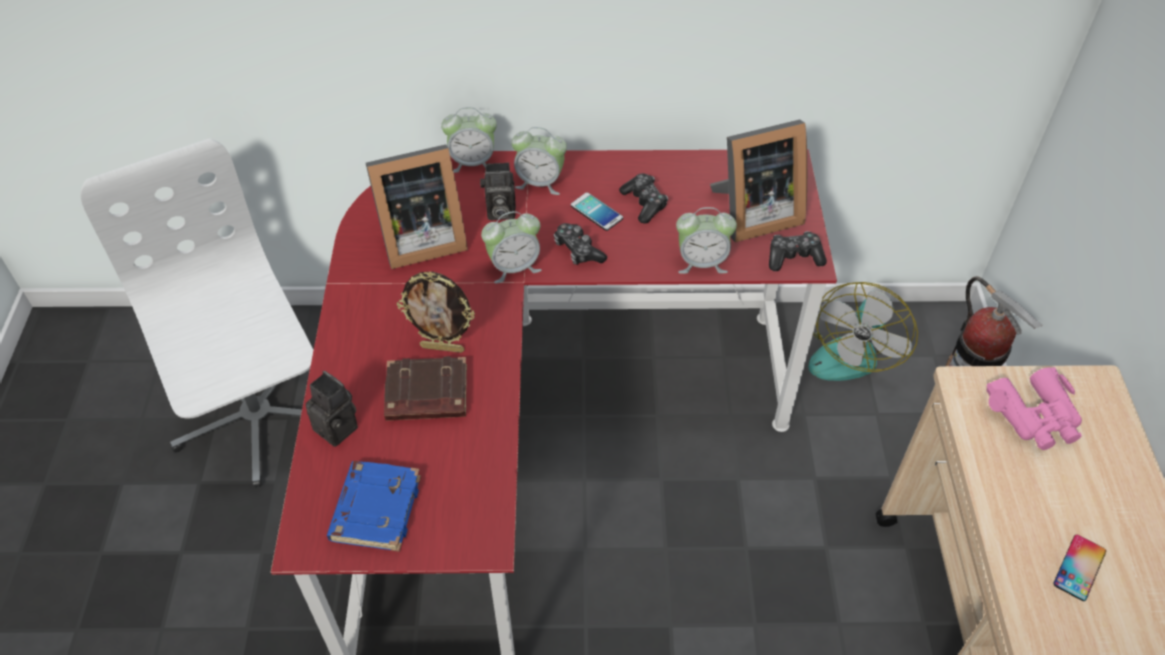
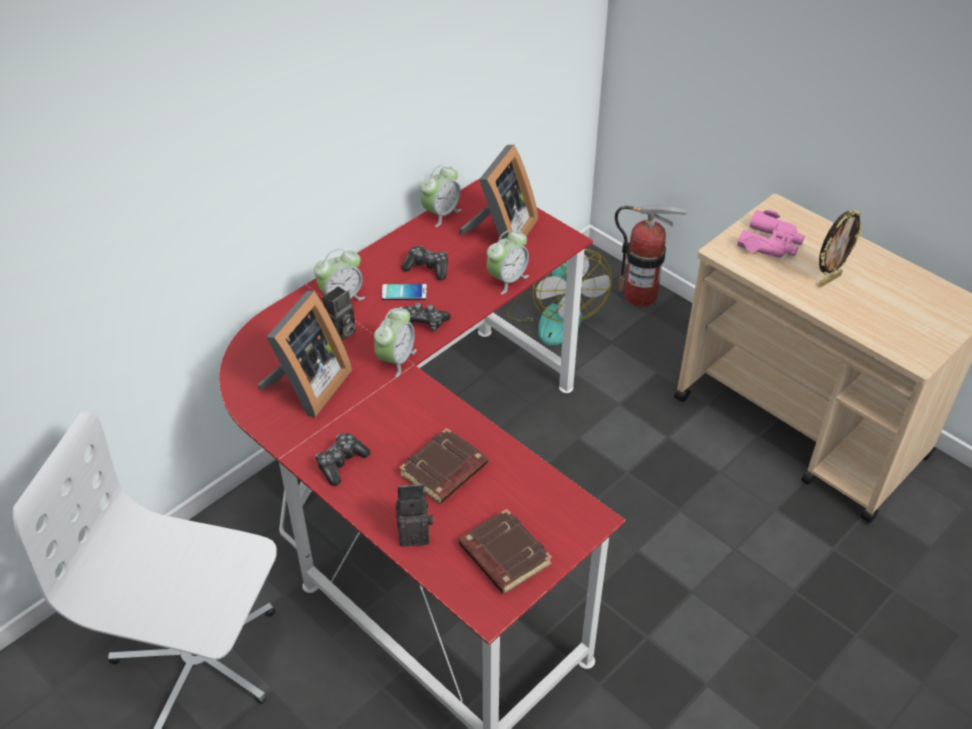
camera: 45 degrees left, 5 degrees down
blue book [327,461,421,552] -> brown book [459,509,552,594]
picture frame [397,272,475,353] -> picture frame moved to [819,210,862,287]
alarm clock [441,107,497,173] -> alarm clock moved to [420,165,462,227]
game controller [769,231,827,271] -> game controller moved to [315,433,370,486]
phone [1053,535,1106,601] -> none

